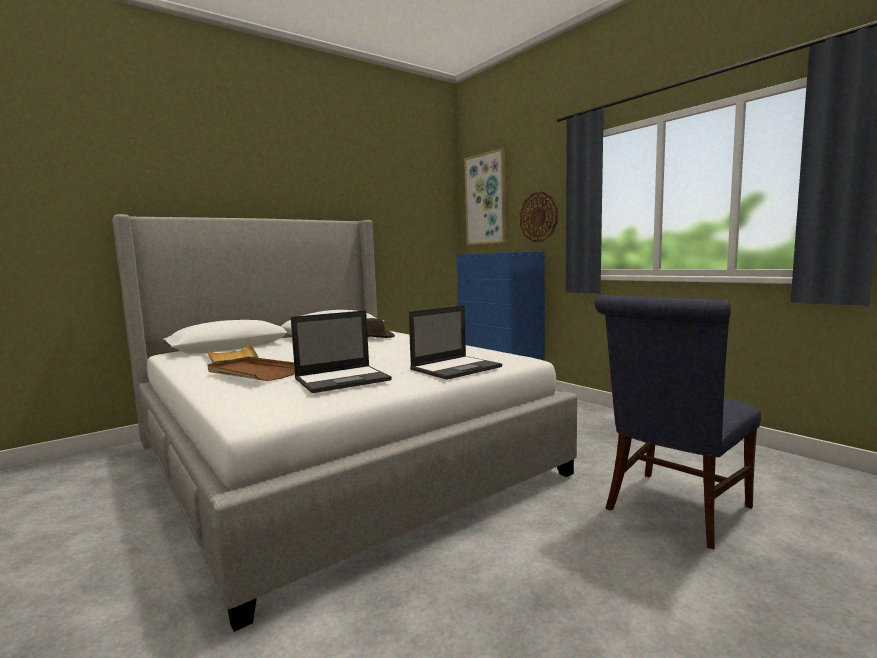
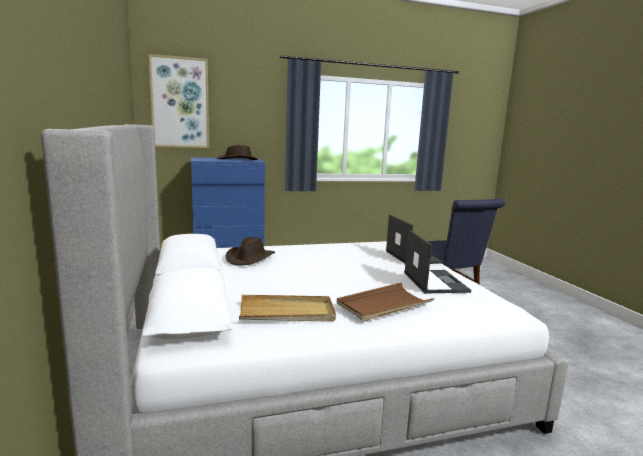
camera: 70 degrees left, 5 degrees up
wall clock [520,192,558,242] -> none
none -> brown hat [217,145,258,160]

